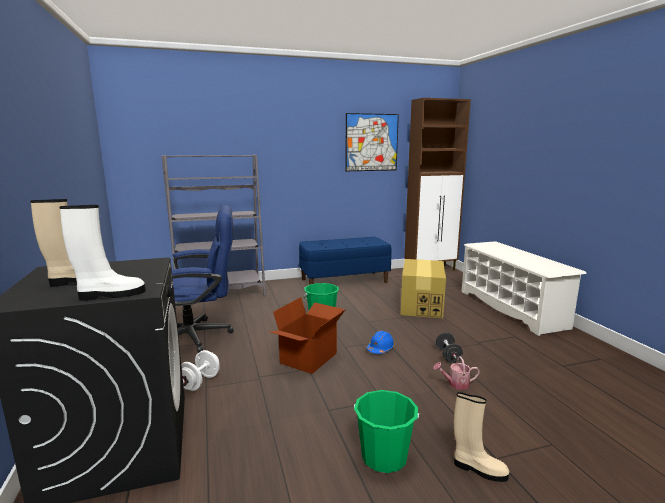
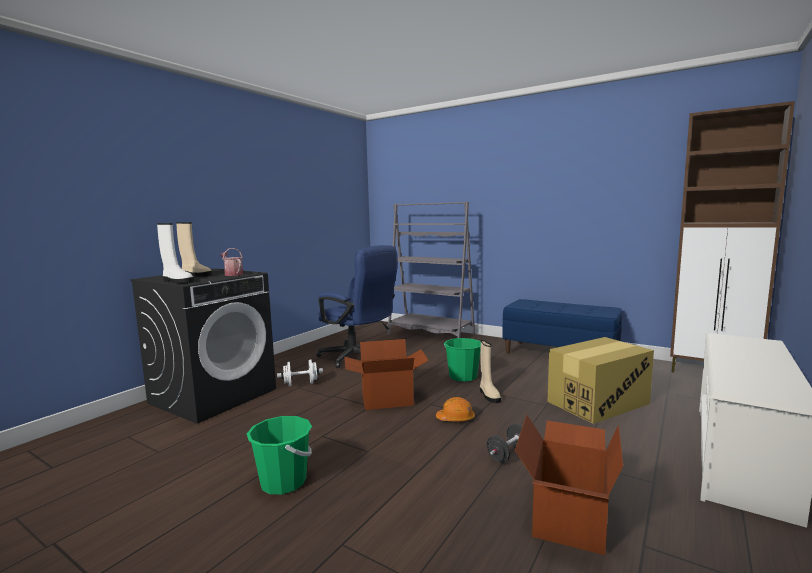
camera: 50 degrees right, 5 degrees down
picture [345,113,399,171] -> none
blue hard hat [367,331,395,354] -> orange hard hat [436,397,475,422]
watering can [434,356,480,390] -> watering can moved to [220,248,244,276]
beige boot [454,392,509,482] -> beige boot moved to [480,340,501,403]
none -> cardboard box [515,415,623,555]

